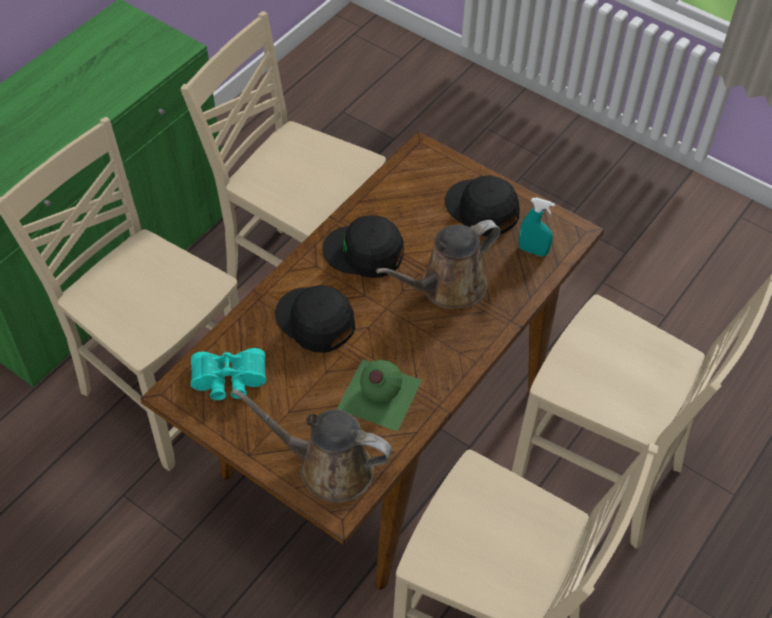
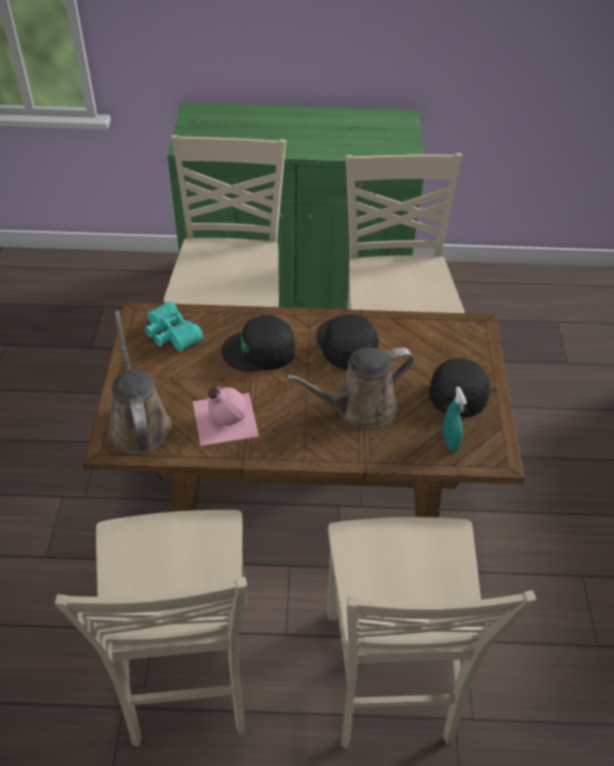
camera: 55 degrees right, 5 degrees down
black cap [275,285,355,353] -> black cap turned 105 degrees counterclockwise [221,315,295,371]
green bottle [337,359,422,432] -> pink bottle [193,387,259,446]
brown watering can [376,220,501,309] -> brown watering can turned 45 degrees counterclockwise [286,347,414,427]

